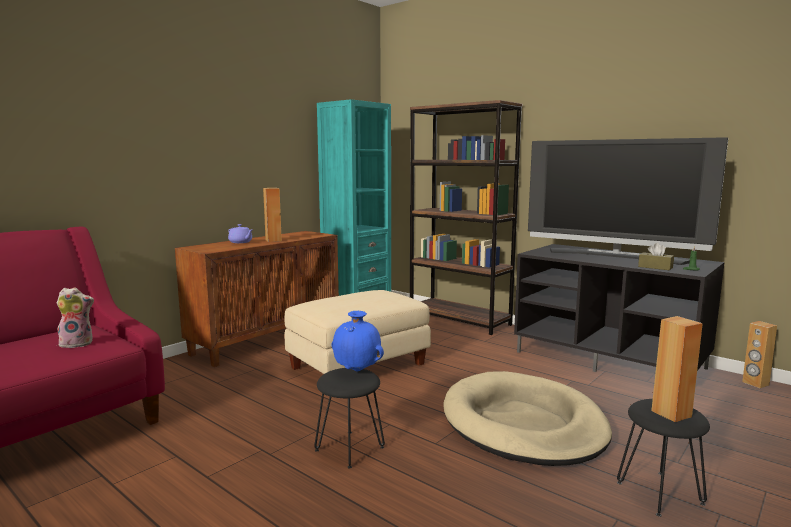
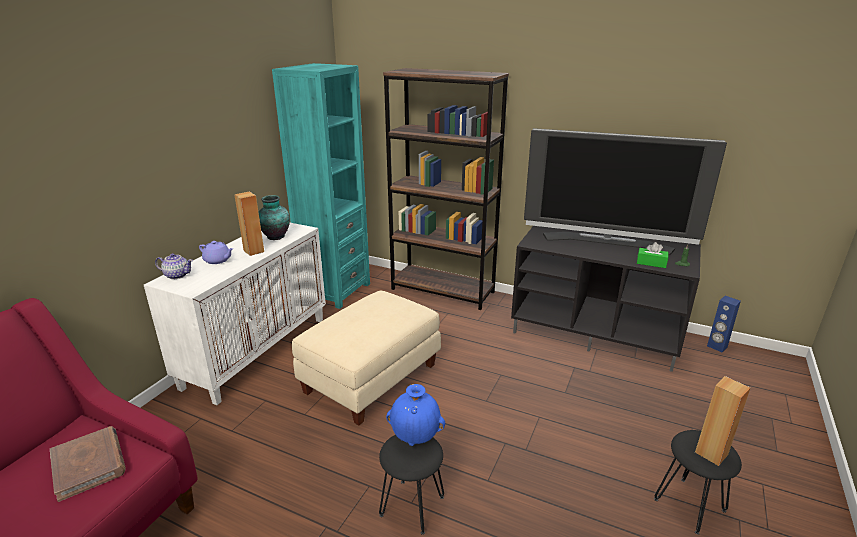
camera: 15 degrees left, 15 degrees up
plush toy [57,288,94,349] -> brown book [50,426,126,502]
brown cabinet [175,231,339,367] -> white cabinet [144,223,326,405]
beige dog bed [443,371,612,466] -> none
brown tissue box [638,243,674,270] -> green tissue box [637,242,668,268]
brown speaker [742,321,777,388] -> blue speaker [707,296,741,352]
none -> teapot [155,253,193,279]
none -> vase [259,195,290,240]

